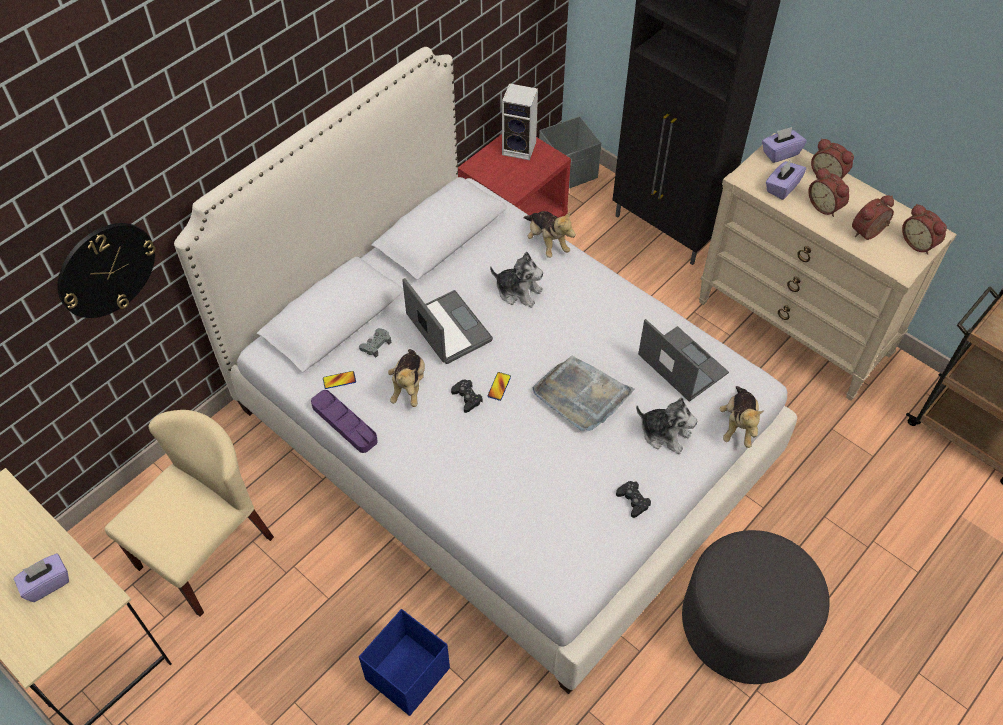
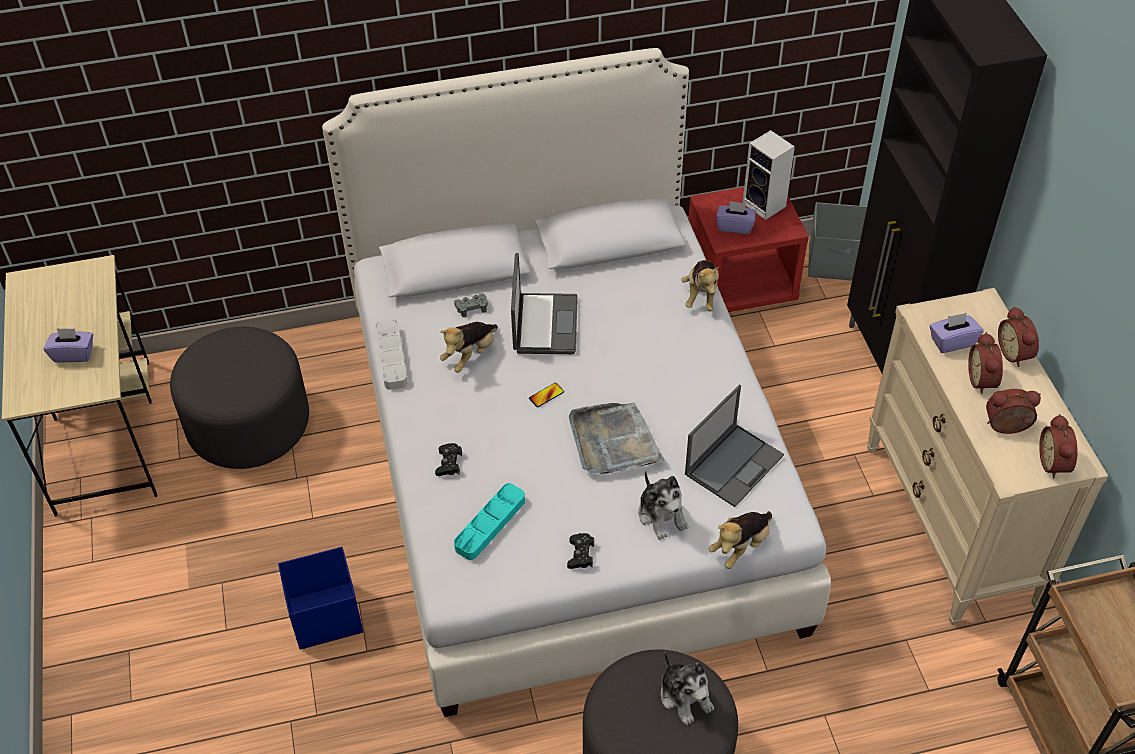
camera: 35 degrees right, 5 degrees down
wall clock [57,223,155,318] -> none
beige chair [105,410,274,617] -> grey ottoman [170,327,309,469]
purple tray [311,390,378,453] -> grey tray [375,320,408,390]
phone [323,371,356,389] -> none
black game controller [451,380,483,413] -> black game controller moved to [435,443,462,476]
plush toy [490,252,543,308] -> plush toy moved to [660,652,714,725]
laptop [638,319,729,402] -> laptop turned 45 degrees clockwise [685,384,784,507]
purple tissue box [762,127,806,163] -> purple tissue box moved to [716,201,756,234]
none -> turquoise tray [454,483,525,560]

